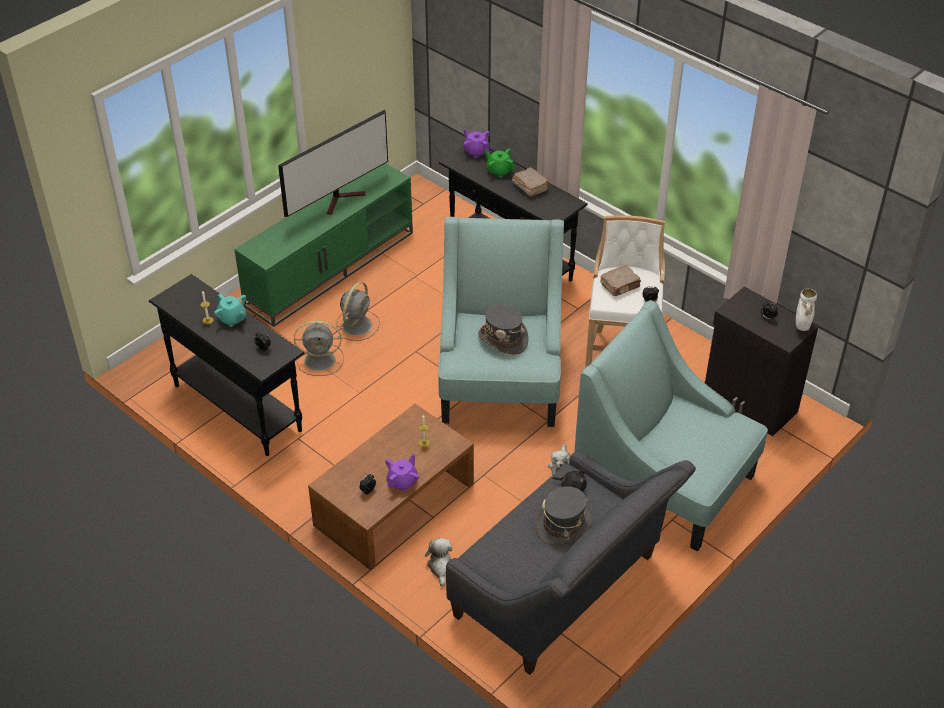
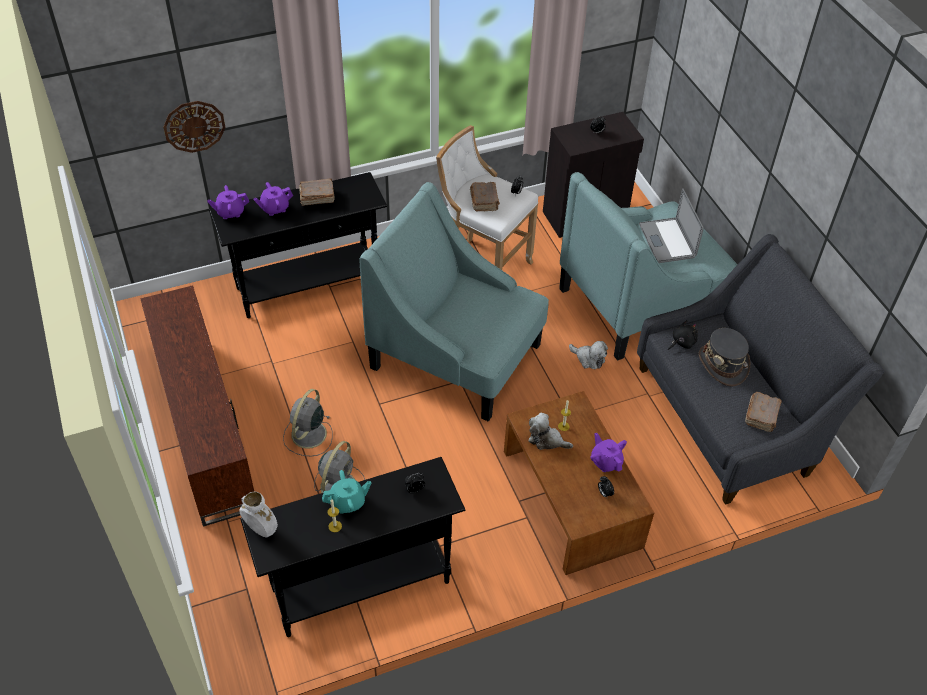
camera: 65 degrees left, 5 degrees up
green tv stand [234,164,413,327] -> brown tv stand [140,285,254,527]
television [278,110,388,217] -> none
grey fan [336,282,380,341] -> grey fan turned 120 degrees counterclockwise [283,389,333,456]
plush toy [425,538,453,586] -> plush toy moved to [529,413,573,450]
grey hat [478,304,528,354] -> none
green teapot [484,149,515,178] -> purple teapot [254,182,293,216]
white vase [796,289,817,331] -> white vase moved to [239,492,278,537]
none -> wall clock [163,101,226,153]
none -> laptop [639,188,704,263]
none -> brown book [745,392,782,432]

